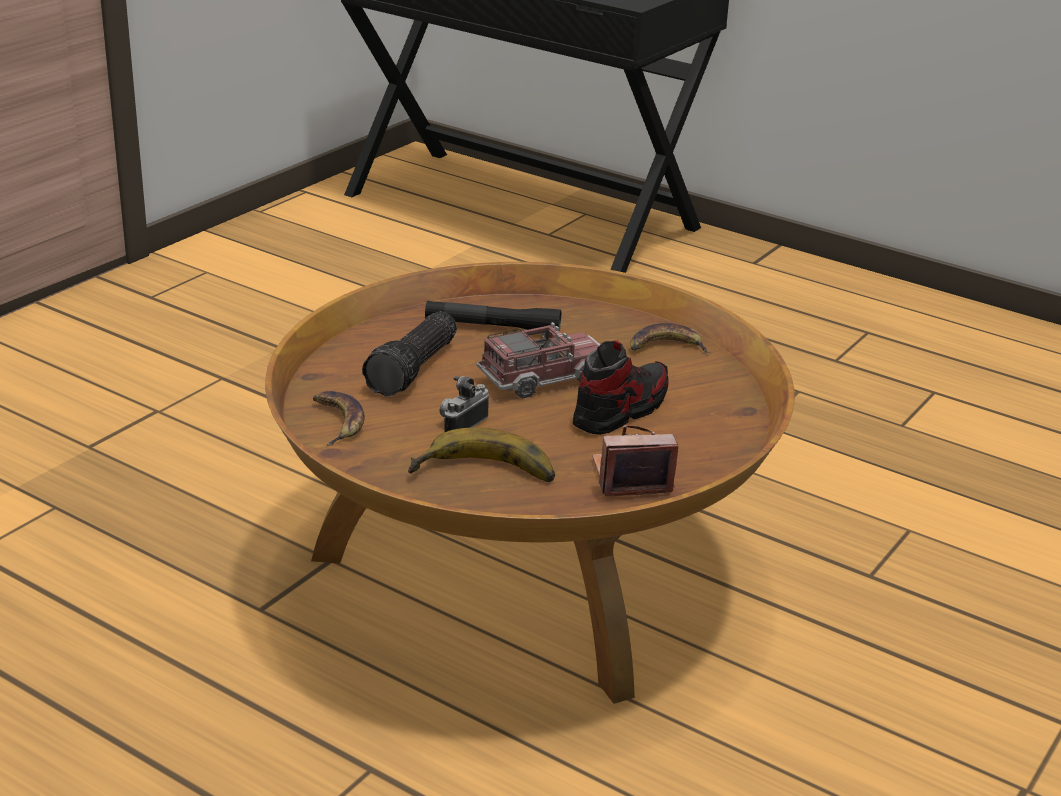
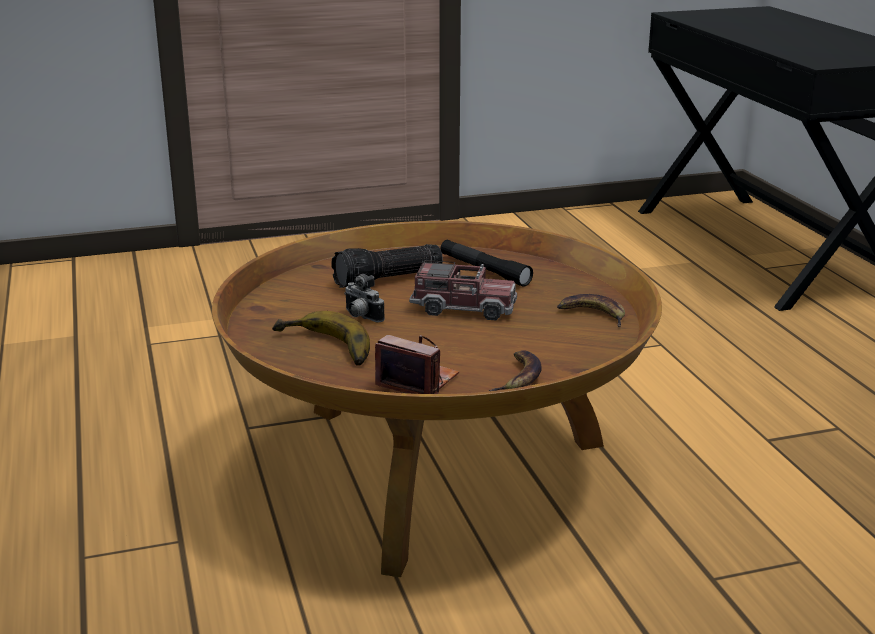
camera: 40 degrees right, 5 degrees down
banana [313,391,365,446] -> banana moved to [489,350,542,391]
camera [440,376,489,432] -> camera turned 120 degrees counterclockwise [344,274,385,322]
shoe [572,340,669,435] -> none

